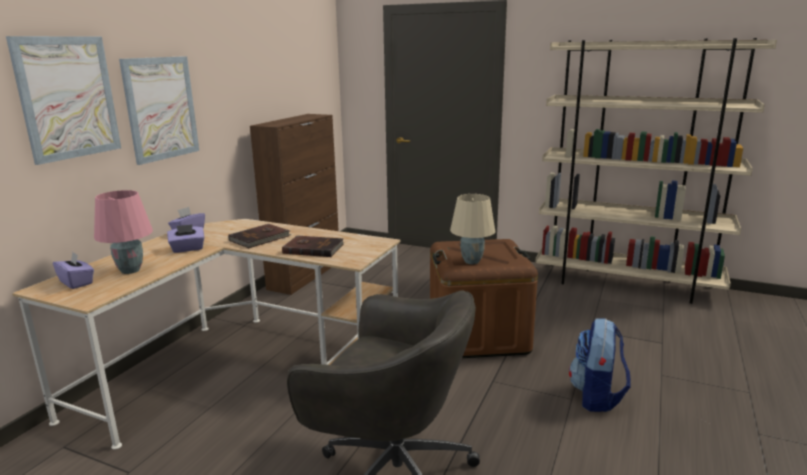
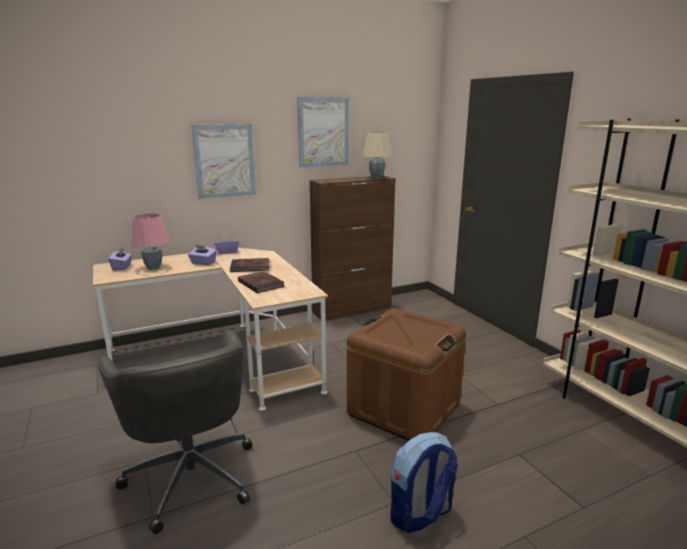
camera: 40 degrees right, 0 degrees up
picture [6,36,121,165] -> picture moved to [297,97,349,167]
beige table lamp [450,194,495,264] -> beige table lamp moved to [363,132,392,179]

